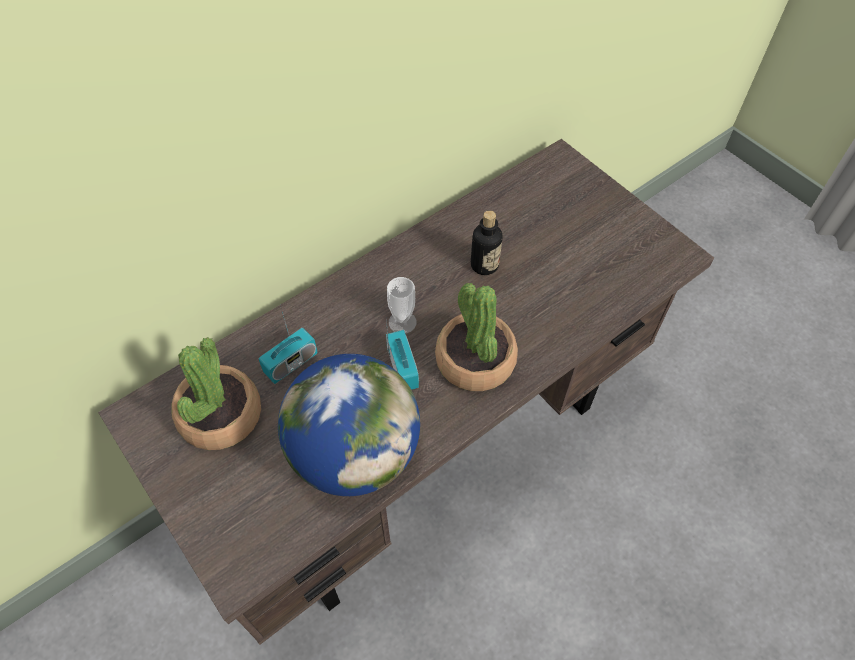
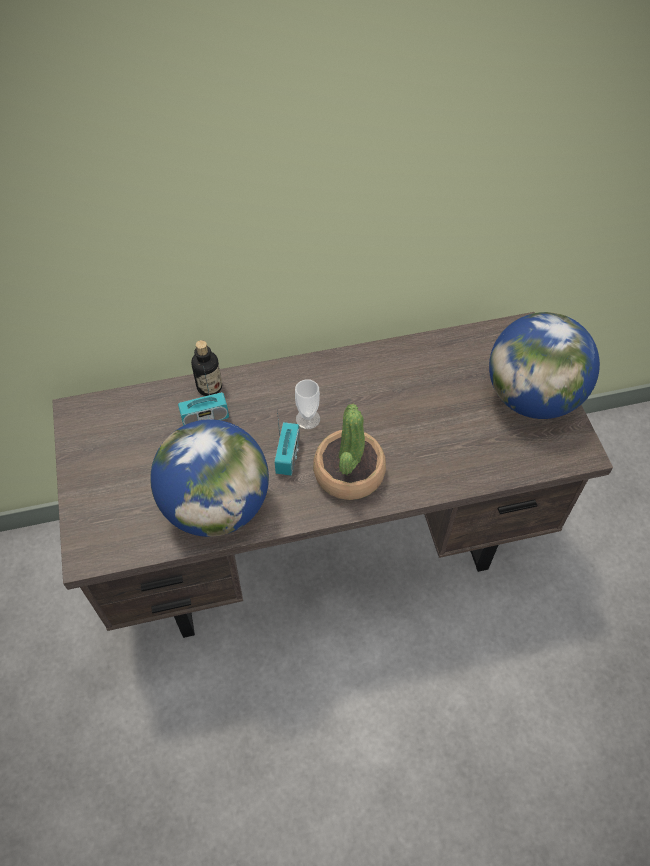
camera: 25 degrees right, 0 degrees up
potted plant [171,337,261,450] -> none
bottle [471,210,503,275] -> bottle moved to [191,340,222,396]
none -> globe [489,312,600,419]

